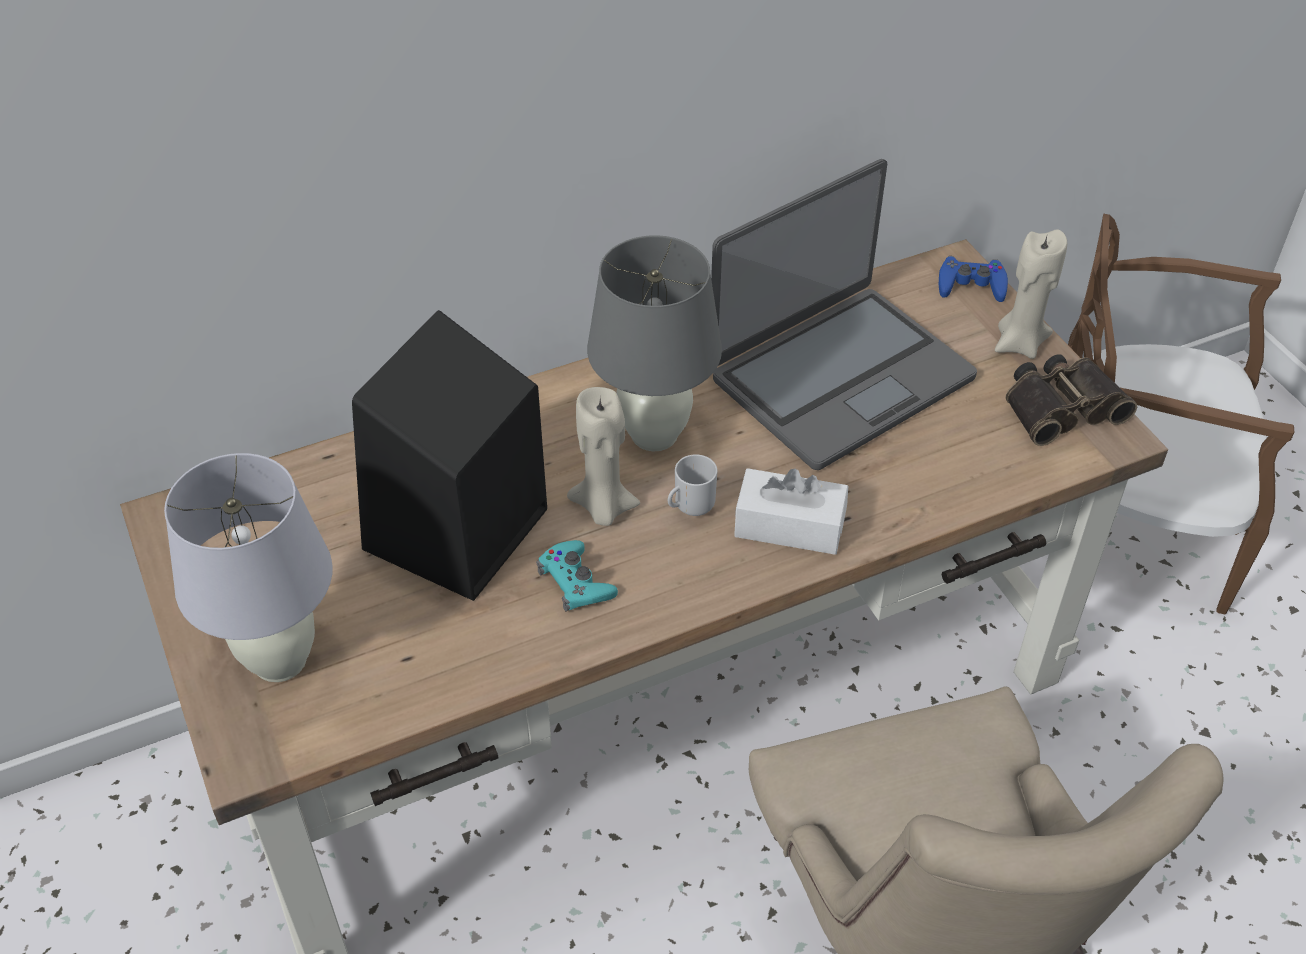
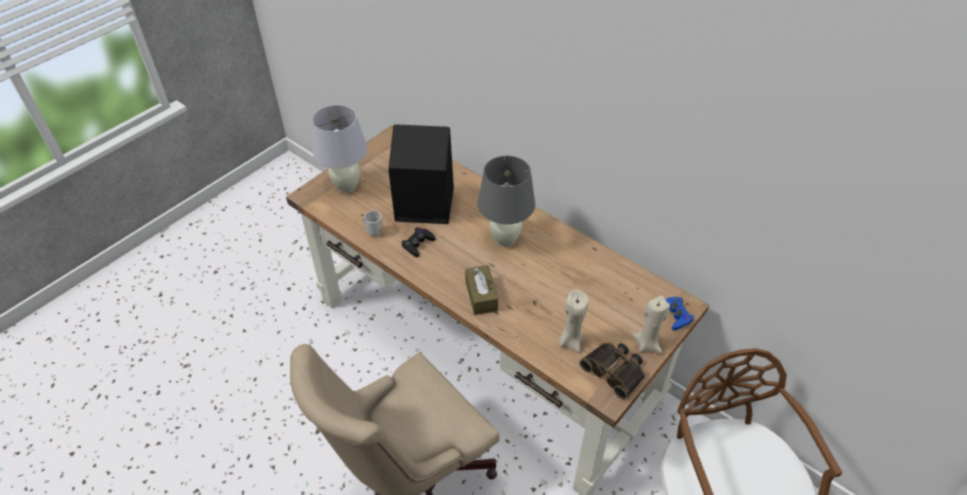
camera: 65 degrees right, 0 degrees up
turquoise game controller [536,540,618,612] -> black game controller [401,227,435,257]
beige candle [567,387,640,526] -> beige candle moved to [559,290,589,353]
mug [668,454,717,516] -> mug moved to [363,211,383,236]
laptop [711,159,977,470] -> none
white tissue box [734,468,848,555] -> brown tissue box [465,265,498,315]

